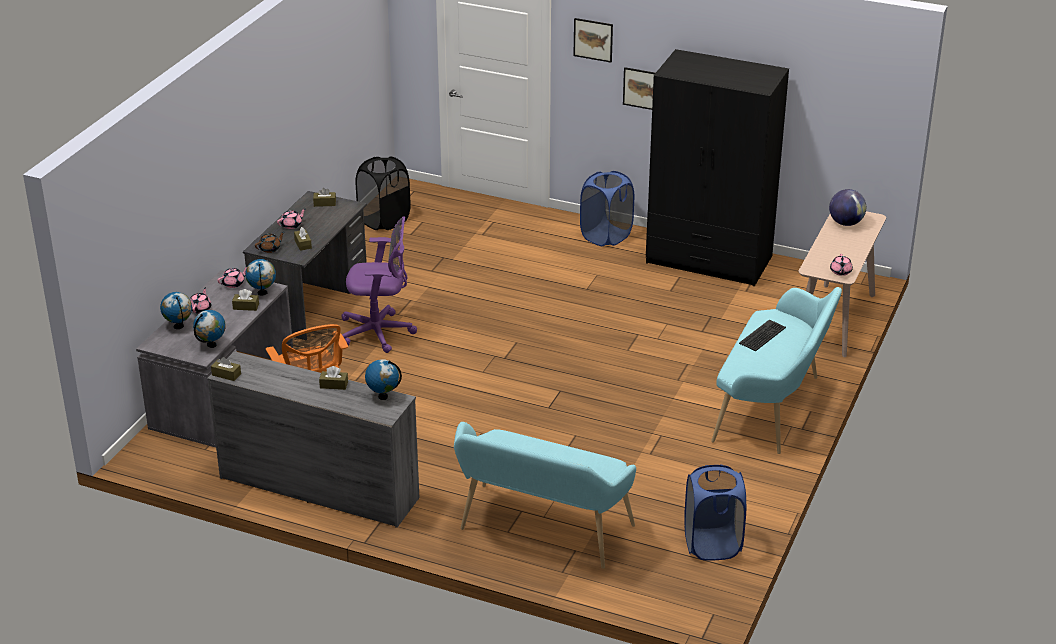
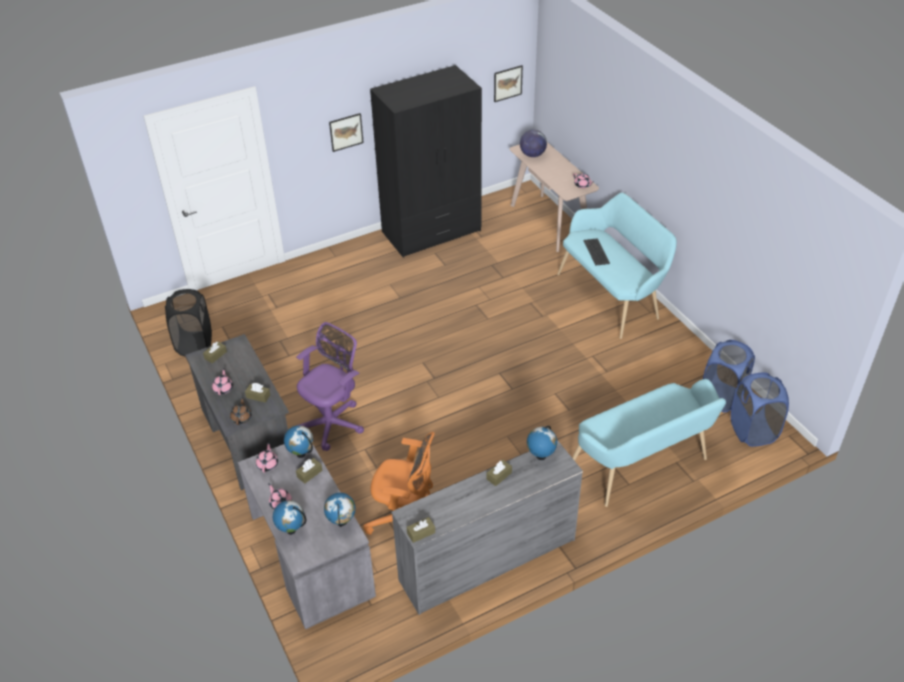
camera: 50 degrees left, 10 degrees up
picture [574,18,613,63] -> picture moved to [494,65,523,102]
blue laundry basket [580,171,634,246] -> blue laundry basket moved to [731,373,789,447]

